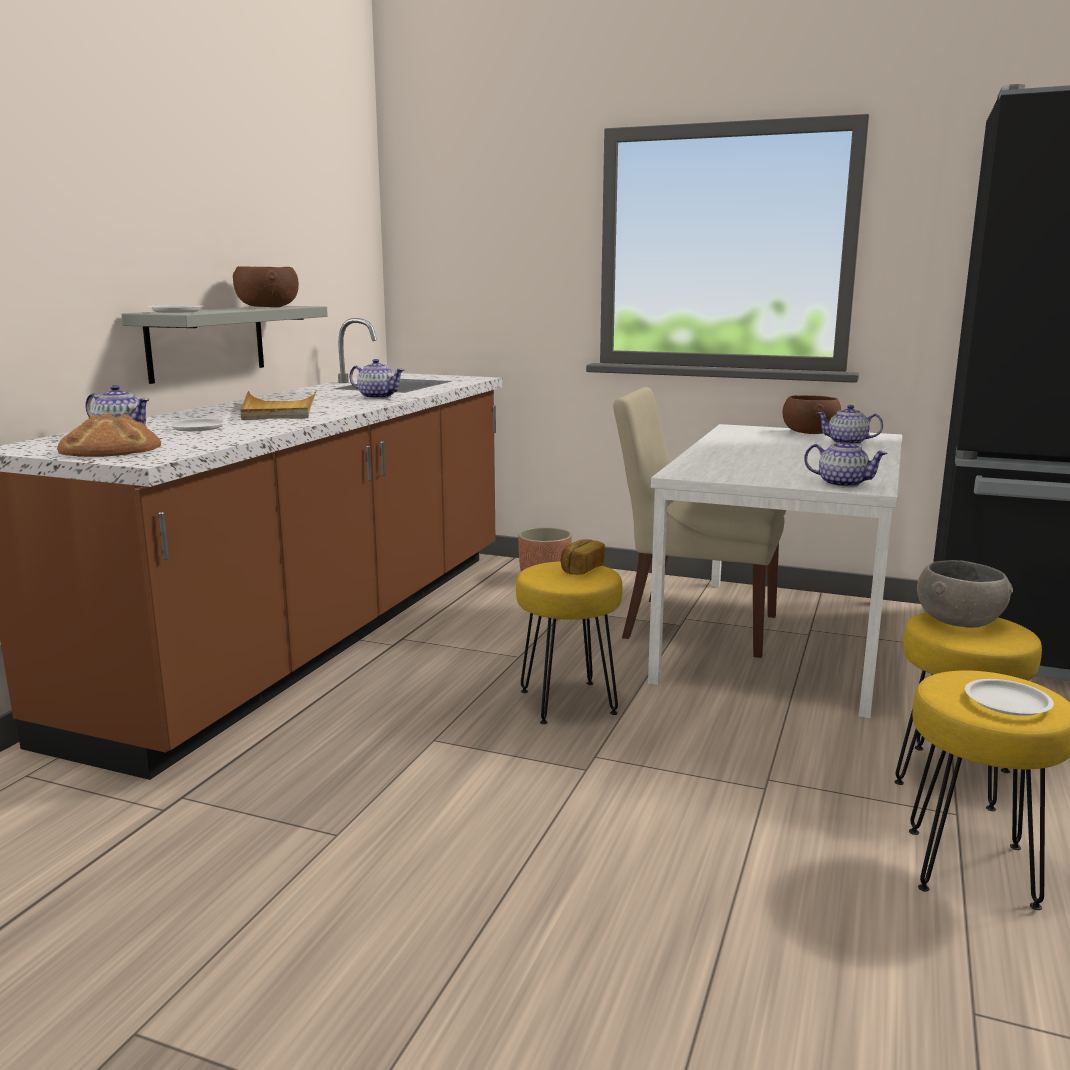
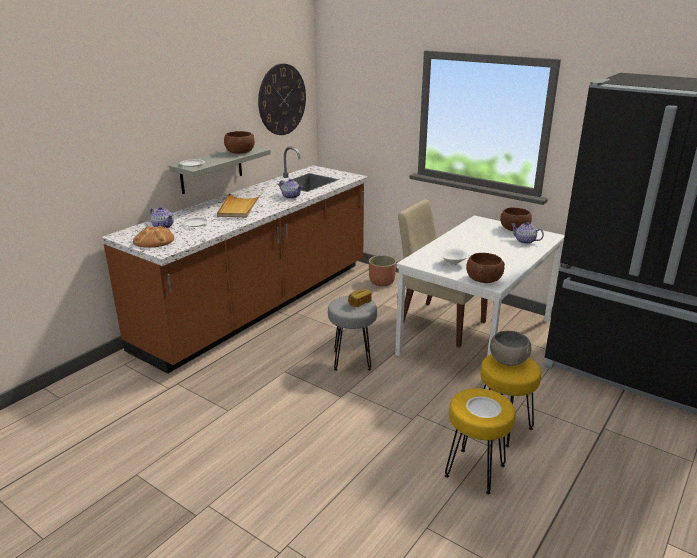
camera: 15 degrees right, 10 degrees up
yellow stool [516,561,622,724] -> grey stool [328,296,377,371]
teapot [804,437,888,488] -> brown bowl [466,253,505,283]
none -> wall clock [258,64,306,135]
none -> white bowl [439,248,470,265]

